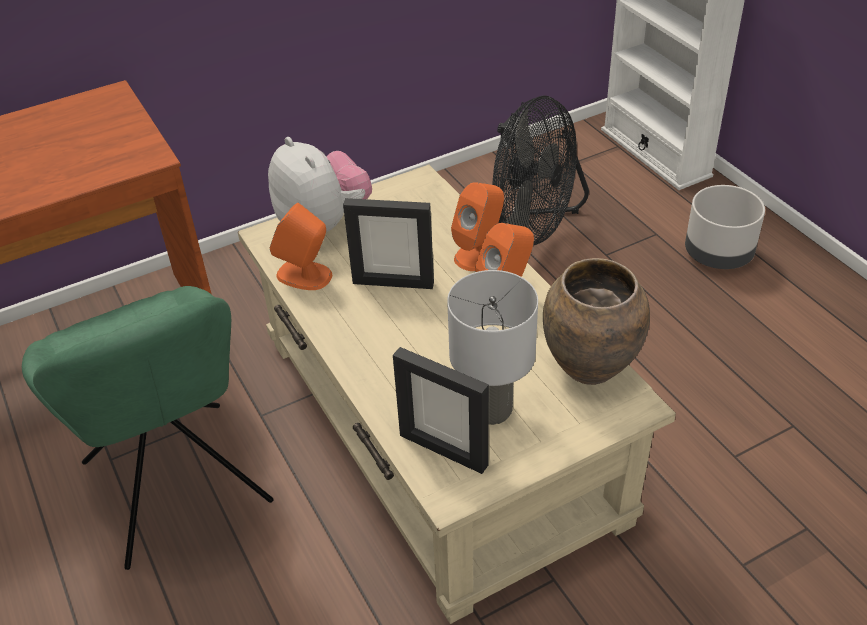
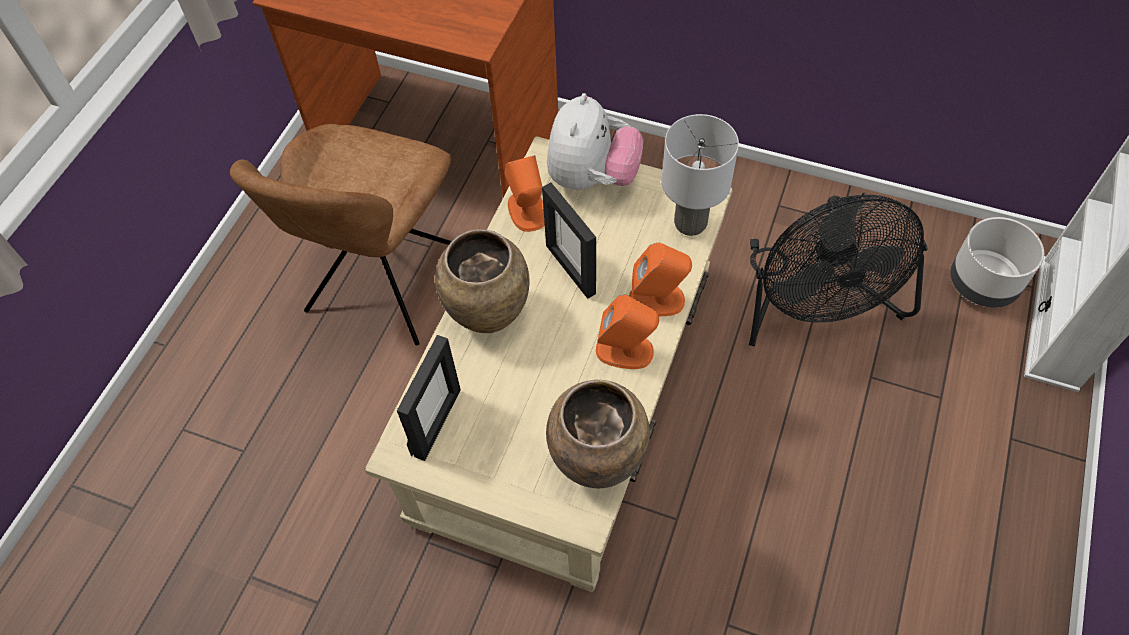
camera: 50 degrees right, 15 degrees up
green chair [22,286,274,570] -> brown chair [230,124,452,346]
picture frame [393,347,489,474] -> picture frame turned 150 degrees counterclockwise [397,335,461,461]
white table lamp [447,270,538,425] -> white table lamp moved to [662,114,739,236]
grey planter [685,185,765,269] -> grey planter moved to [950,217,1044,308]
none -> brown vase [435,229,529,333]

